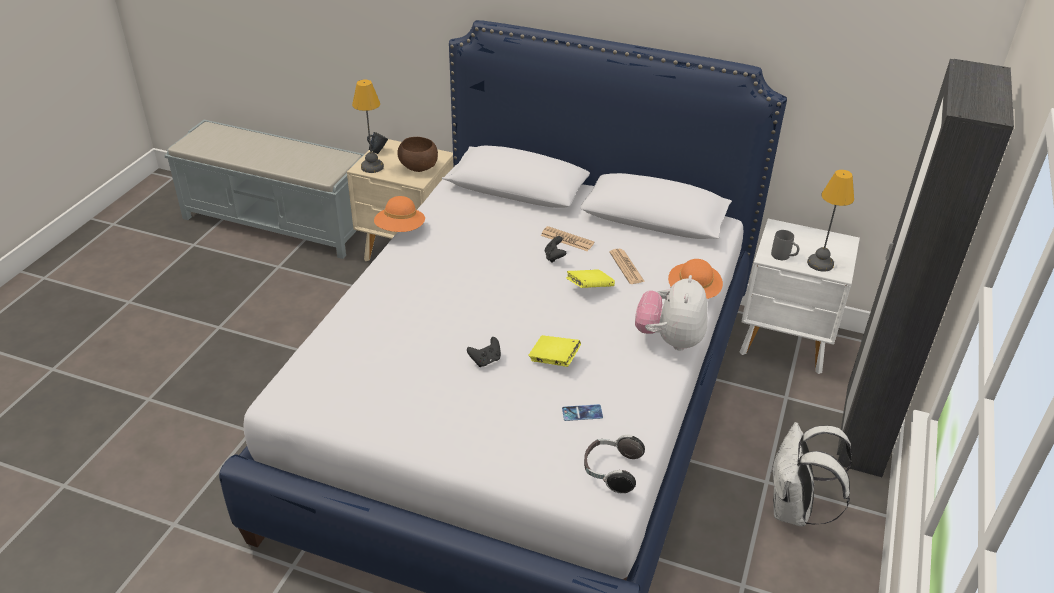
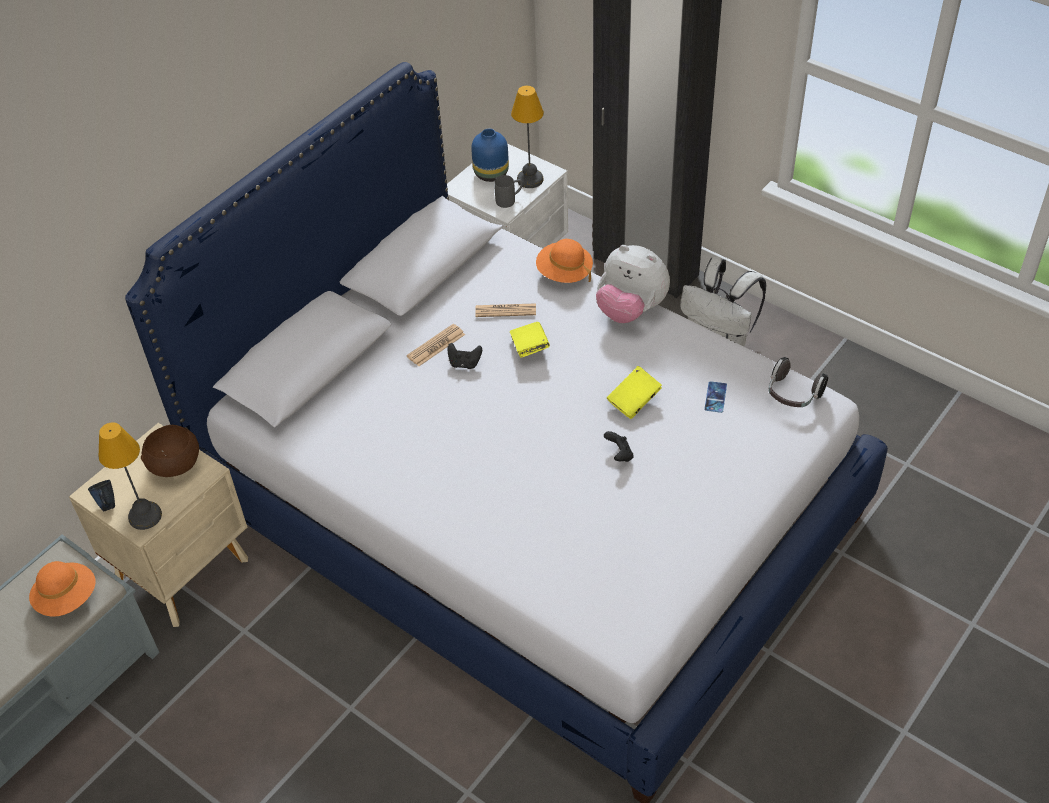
camera: 70 degrees left, 10 degrees up
orange hat [374,196,425,232] -> orange hat moved to [29,561,96,617]
none -> blue vase [471,129,509,182]

